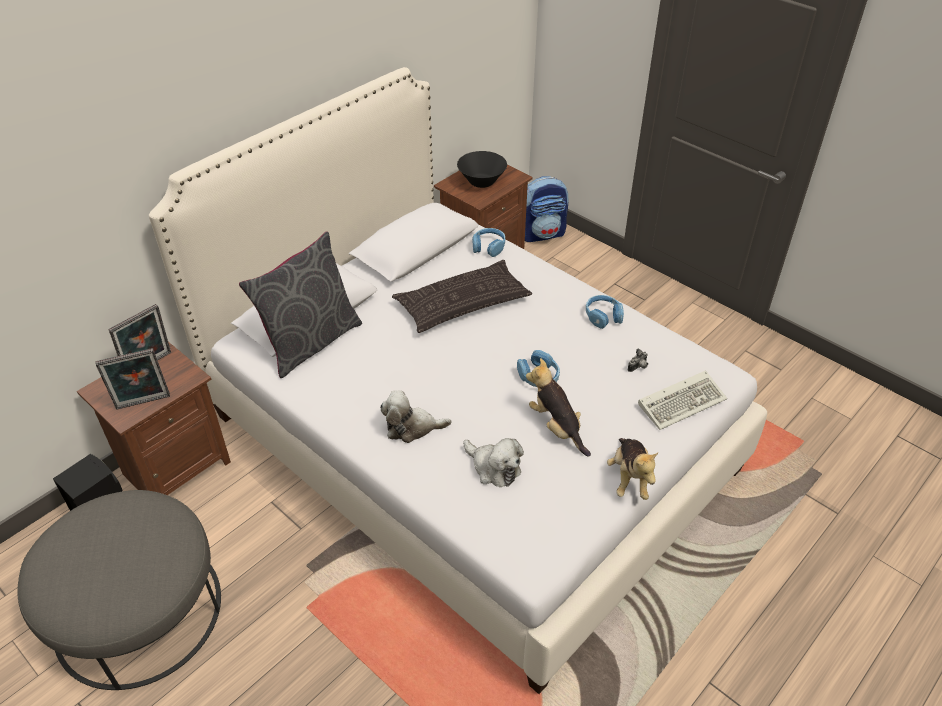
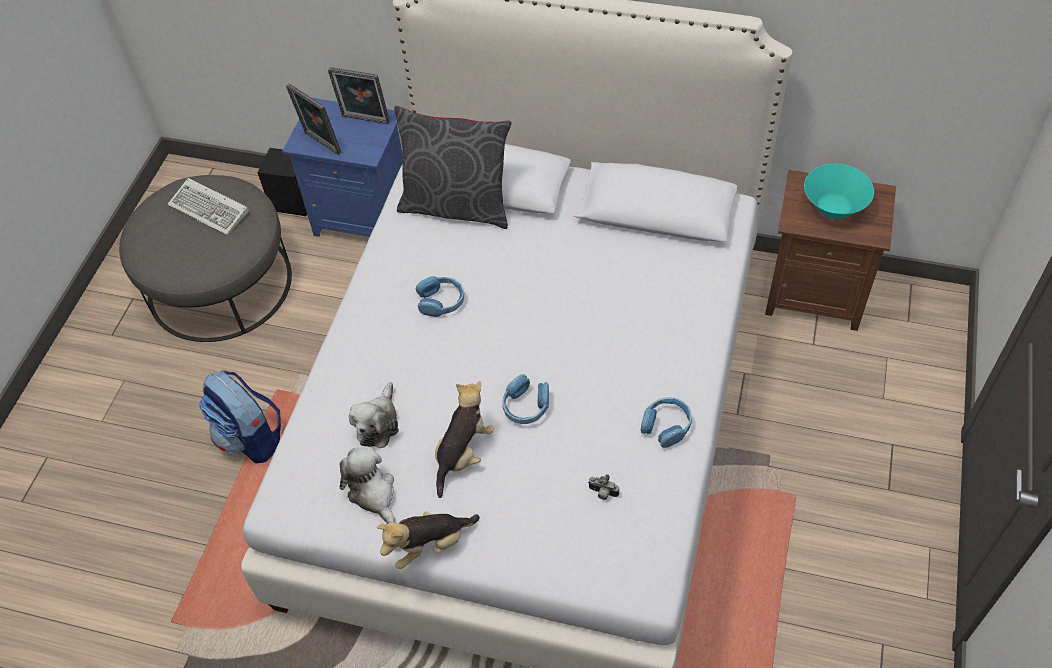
camera: 65 degrees right, 10 degrees up
brown nightstand [77,342,231,495] -> blue nightstand [282,98,403,237]
plush toy [380,390,452,443] -> plush toy moved to [340,447,395,524]
pillow [392,260,532,333] -> none
black bowl [457,151,507,188] -> turquoise bowl [804,164,874,219]
blue headphones [472,228,505,257] -> blue headphones moved to [416,276,464,317]
backpack [525,176,569,242] -> backpack moved to [199,370,281,464]
keyboard [638,370,727,430] -> keyboard moved to [167,178,249,235]

